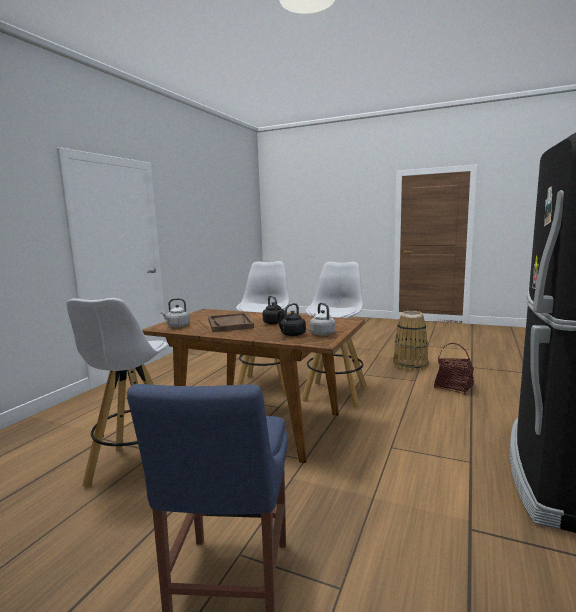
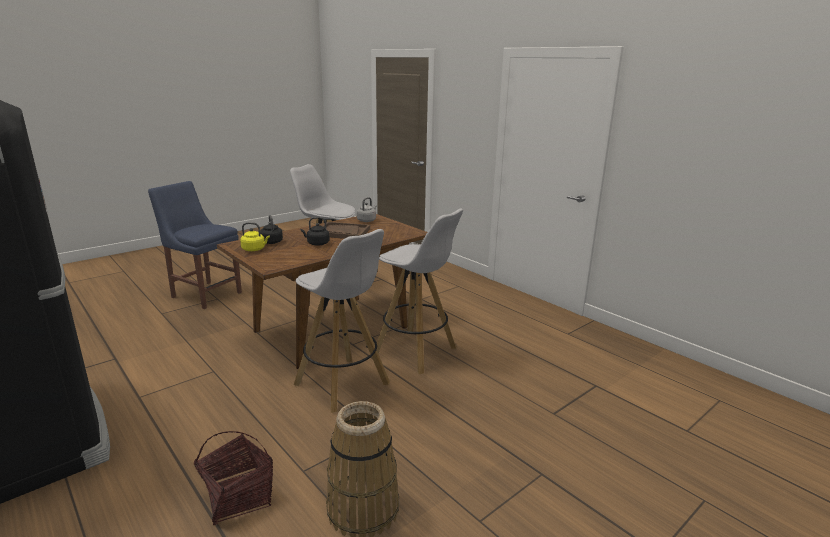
camera: 115 degrees right, 10 degrees up
grey kettle [310,303,335,336] -> yellow kettle [240,222,270,251]

